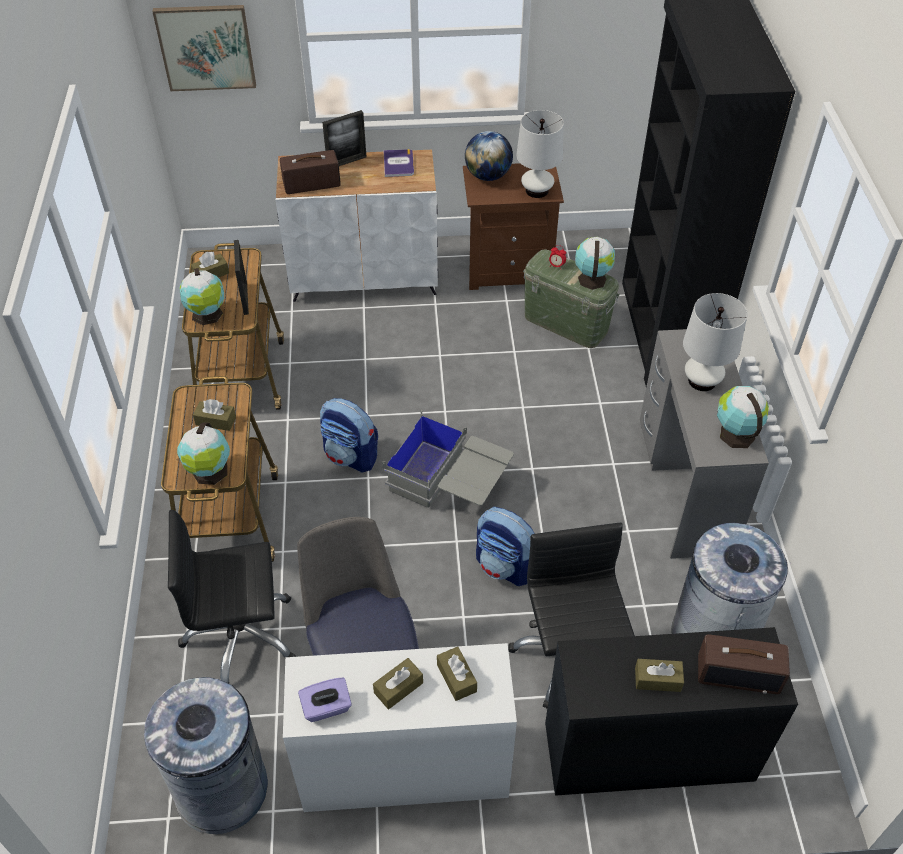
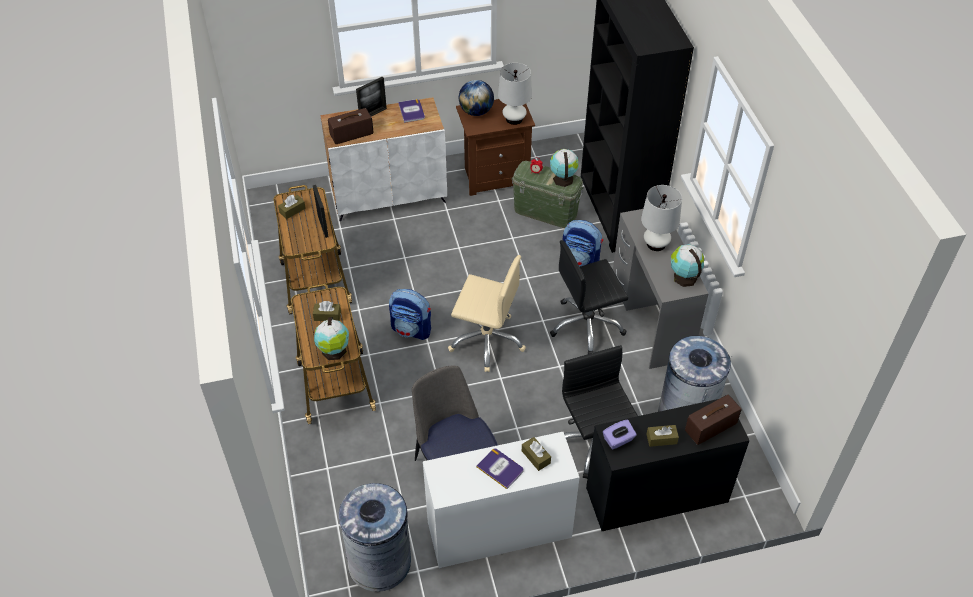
camera: 10 degrees left, 0 degrees up
picture [152,5,256,91] -> none
black office chair [168,510,296,684] -> black office chair moved to [550,240,628,354]
globe [180,268,224,325] -> none
purple tissue box [298,677,352,722] -> purple tissue box moved to [603,420,636,449]
brown tissue box [373,658,423,709] -> book [476,448,524,489]
grey storage box [382,410,514,508] -> beige office chair [448,255,526,372]
backpack [476,507,535,586] -> backpack moved to [563,220,603,267]
radio [698,634,790,694] -> radio turned 150 degrees clockwise [685,395,742,445]

